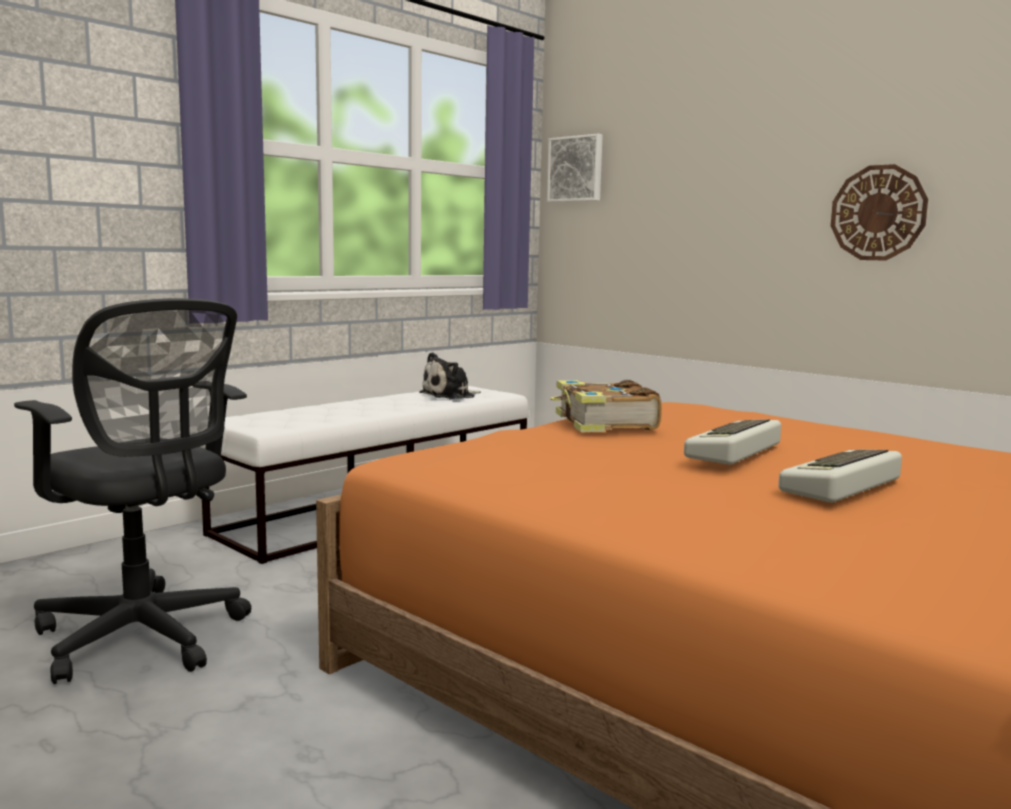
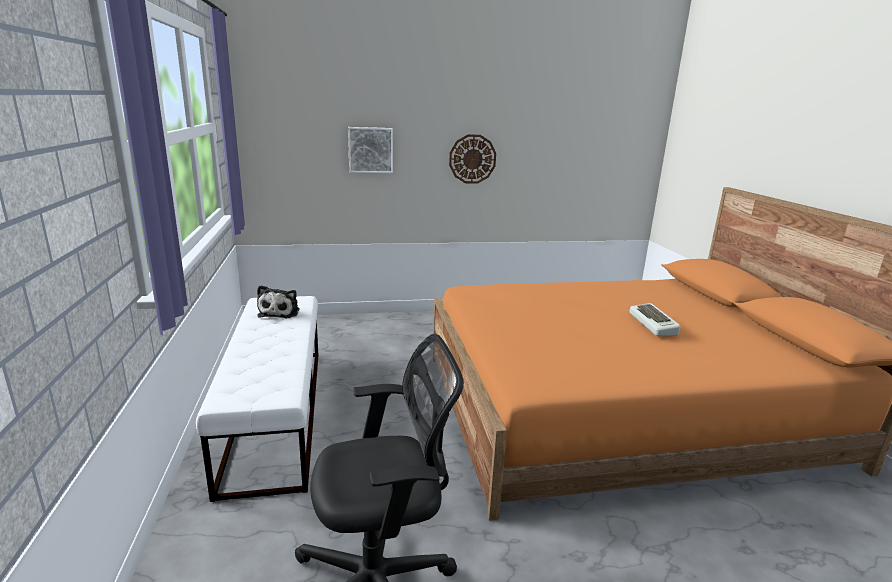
camera: 55 degrees left, 10 degrees up
picture [547,133,603,202] -> picture moved to [348,127,393,173]
book [550,380,662,432] -> none
keyboard [684,419,781,465] -> none

